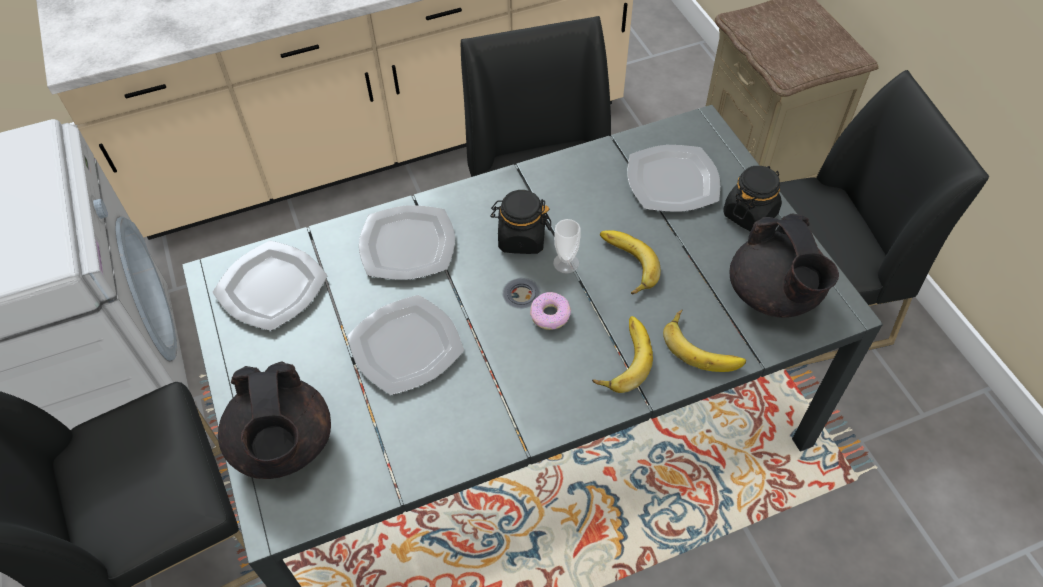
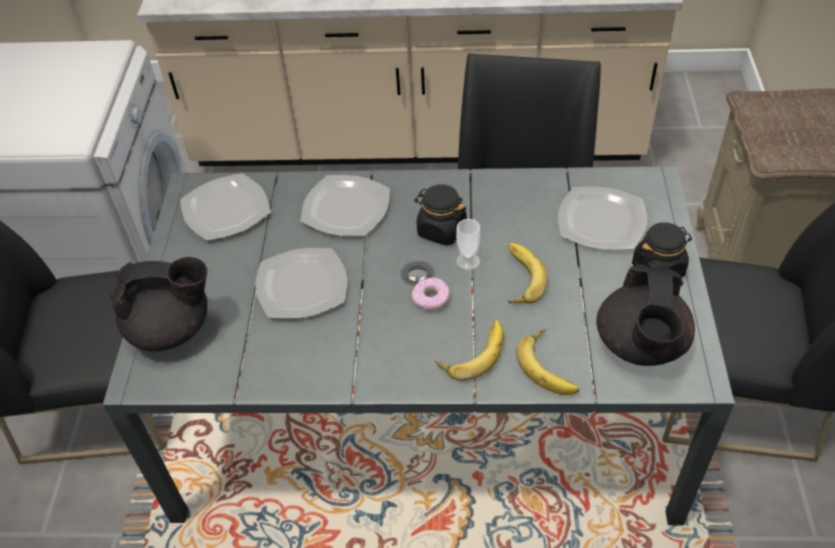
camera: 25 degrees right, 5 degrees down
black teapot [218,361,331,479] -> black teapot turned 105 degrees counterclockwise [110,257,207,351]

